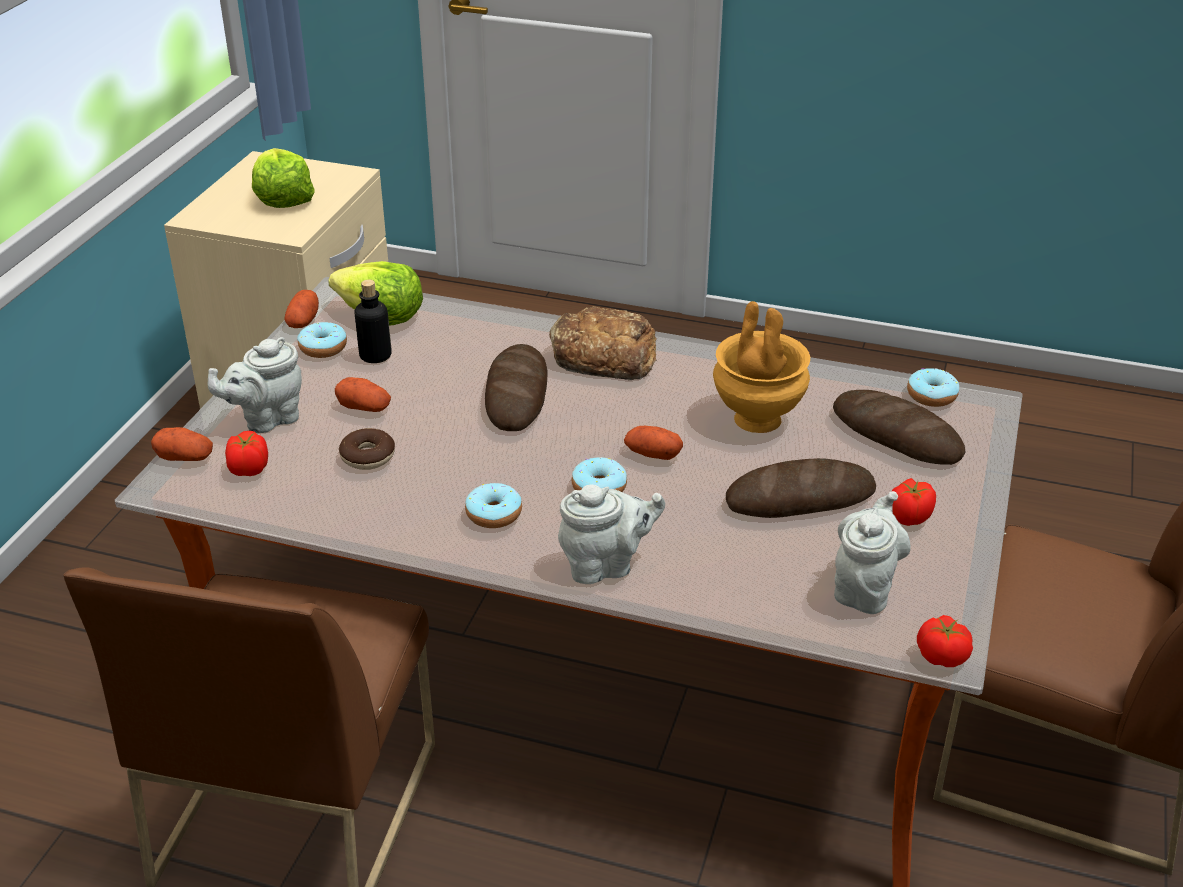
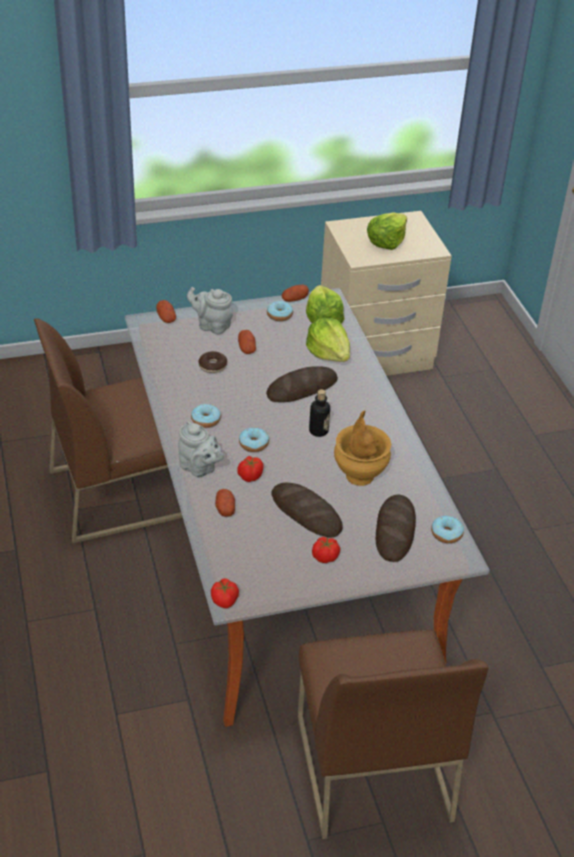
camera: 55 degrees right, 5 degrees up
tomato [225,431,268,476] -> tomato moved to [237,456,264,482]
bottle [355,280,392,363] -> bottle moved to [309,389,330,437]
bread [549,306,657,380] -> none
potato [624,426,683,460] -> potato moved to [215,489,235,517]
grey teapot [834,491,911,614] -> none
none -> lettuce [306,318,350,362]

